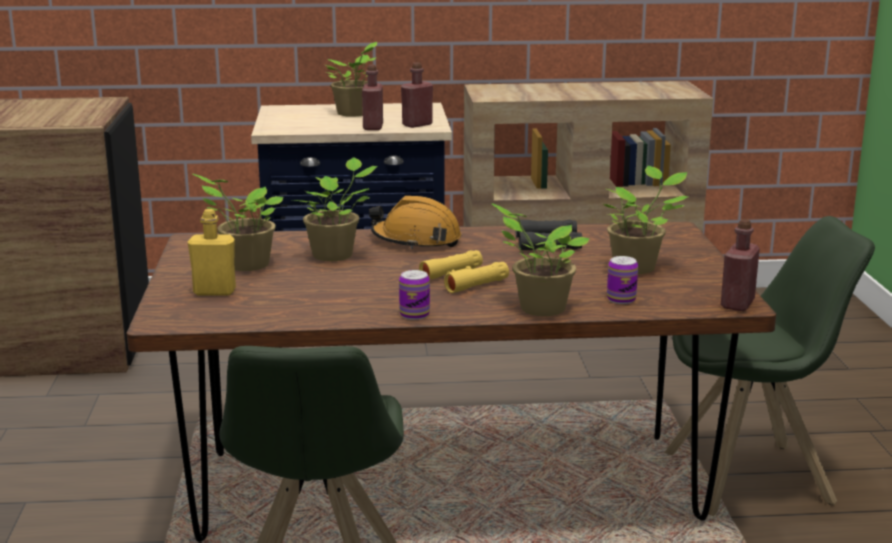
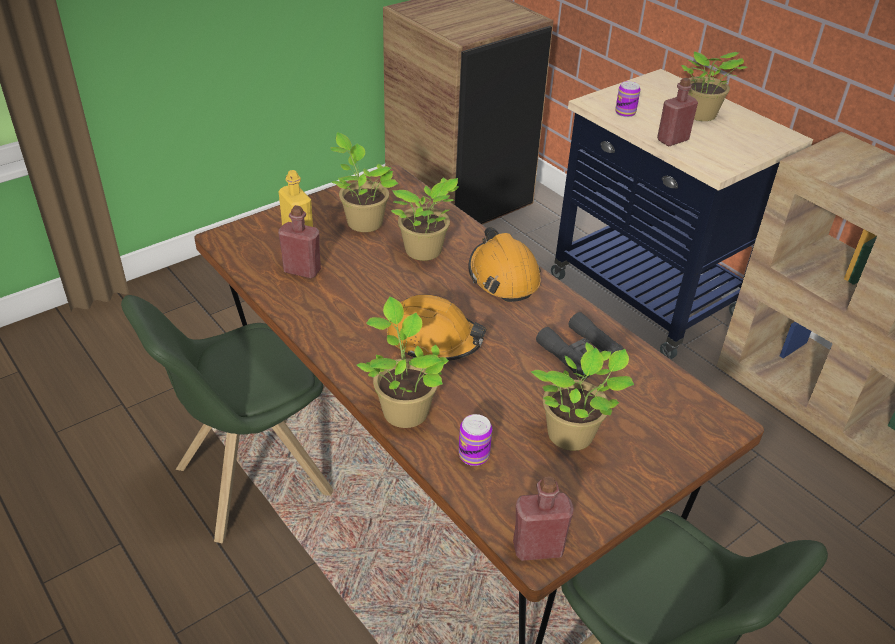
camera: 55 degrees right, 20 degrees up
can [399,270,430,320] -> can moved to [616,81,640,117]
red bottle [401,62,433,128] -> red bottle moved to [278,205,321,279]
yellow binoculars [419,250,509,293] -> orange hard hat [387,295,486,361]

